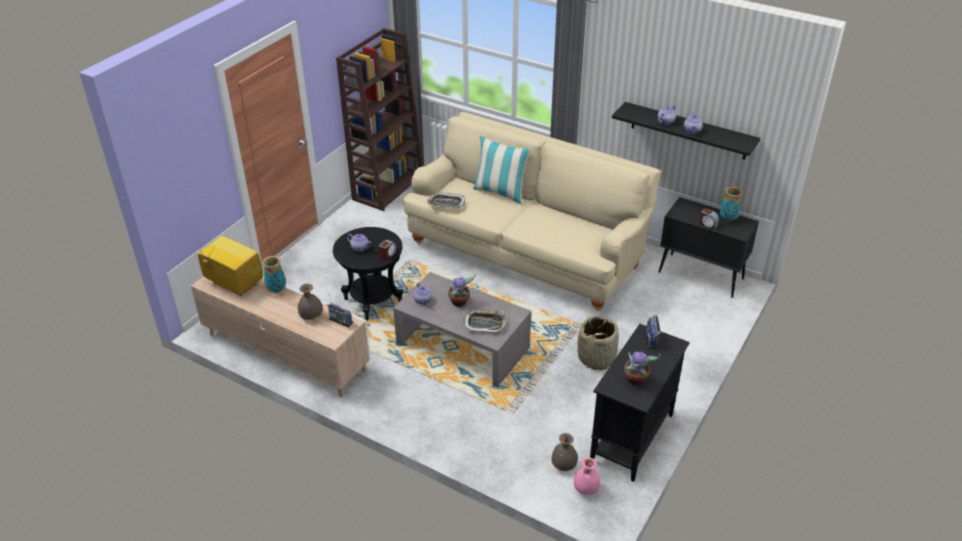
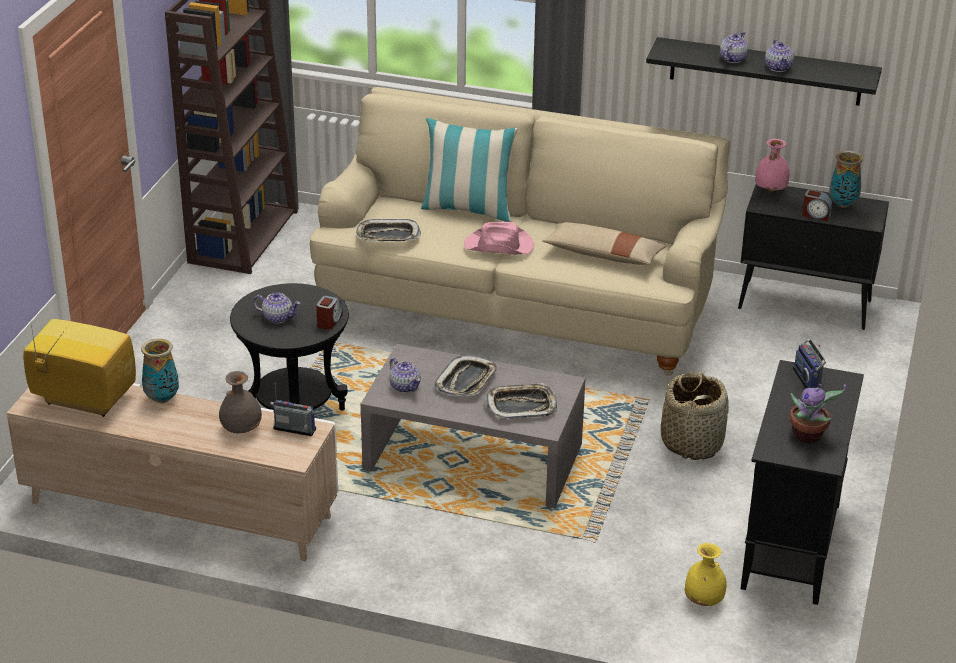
camera: 15 degrees left, 5 degrees down
potted plant [447,274,475,307] -> tray [435,355,497,396]
grey vase [551,433,578,471] -> yellow vase [684,543,727,606]
pink vase [574,457,600,495] -> pink vase moved to [755,139,790,192]
none -> pink hat [464,222,534,255]
none -> beige pillow [542,222,666,265]

